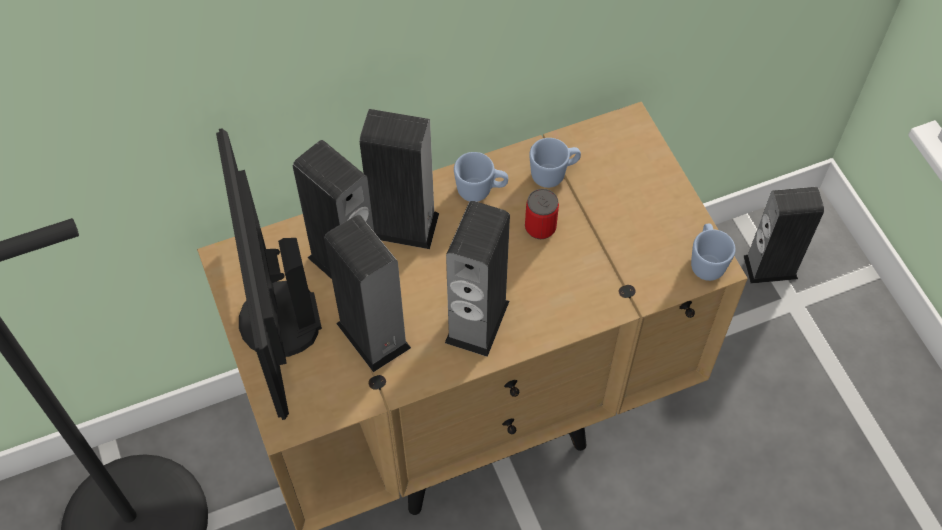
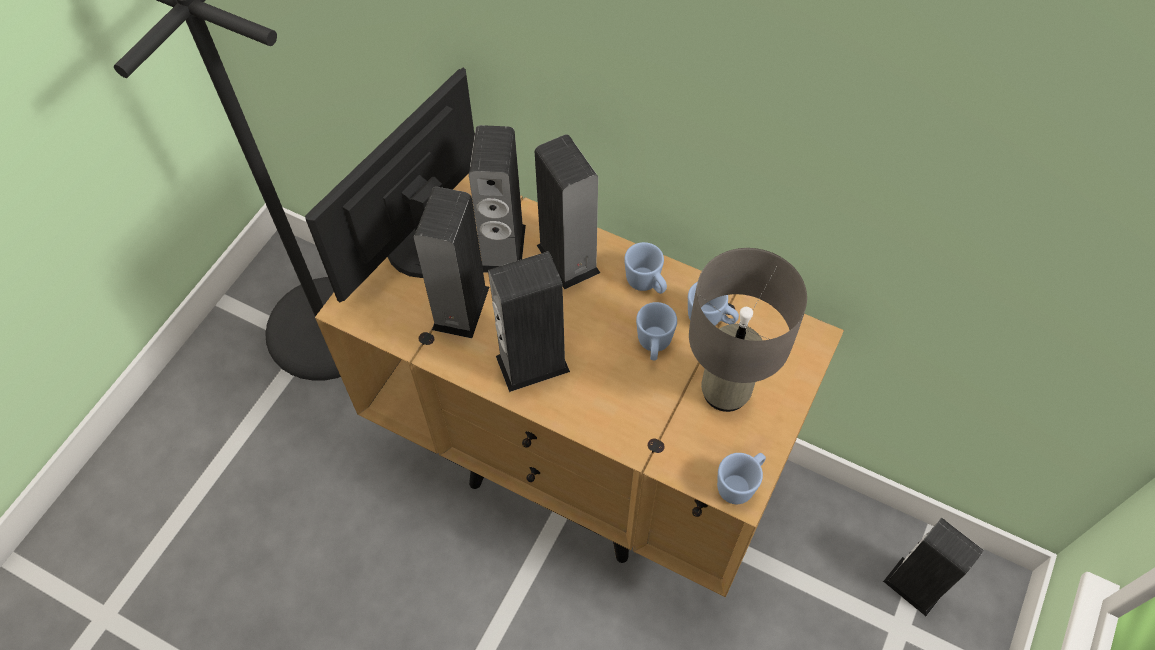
camera: 50 degrees right, 0 degrees up
can [525,189,559,239] -> blue mug [636,302,677,360]
none -> grey table lamp [689,248,807,412]

